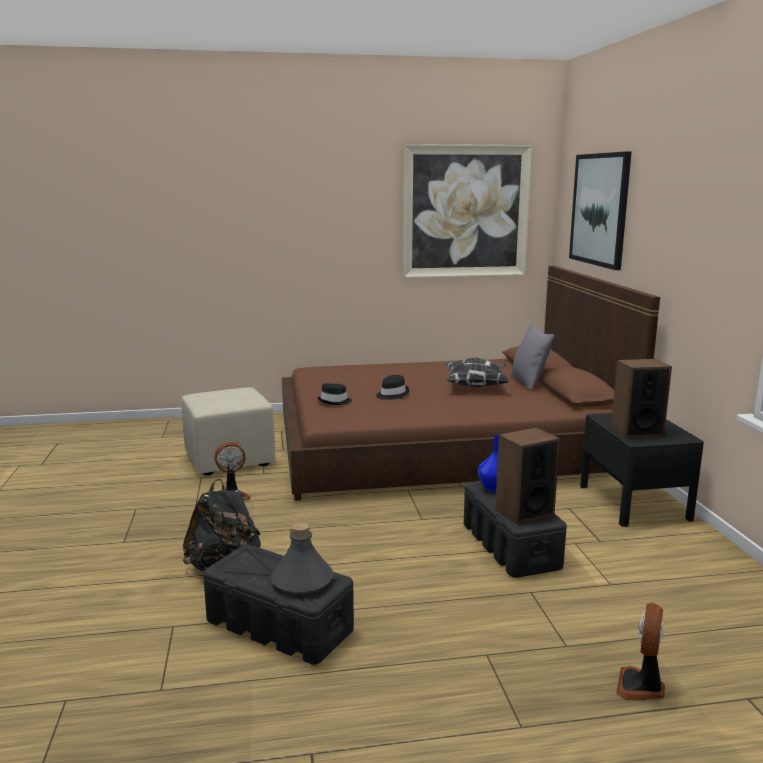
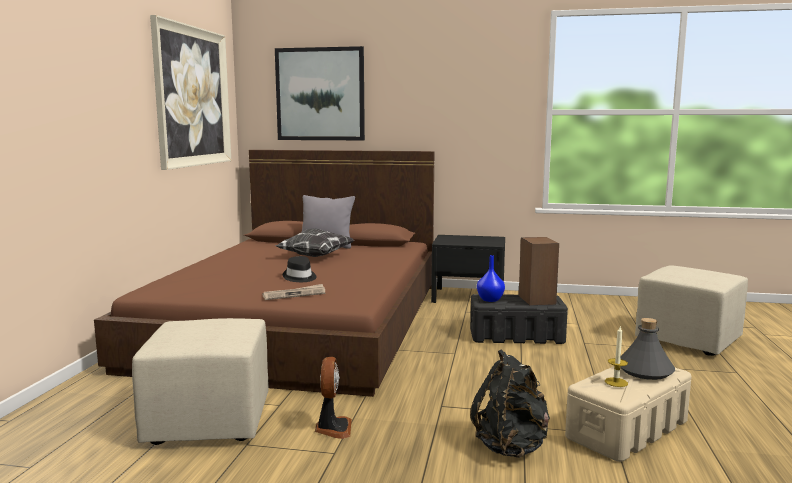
camera: 70 degrees left, 5 degrees down
black storage box [203,544,354,665] -> beige storage box [565,366,692,462]
black hat [317,383,352,405] -> newspaper [262,284,325,300]
speaker [611,359,672,438] -> none
fan [616,603,665,701] -> beige ottoman [635,265,748,356]
none -> candle [605,325,628,387]

